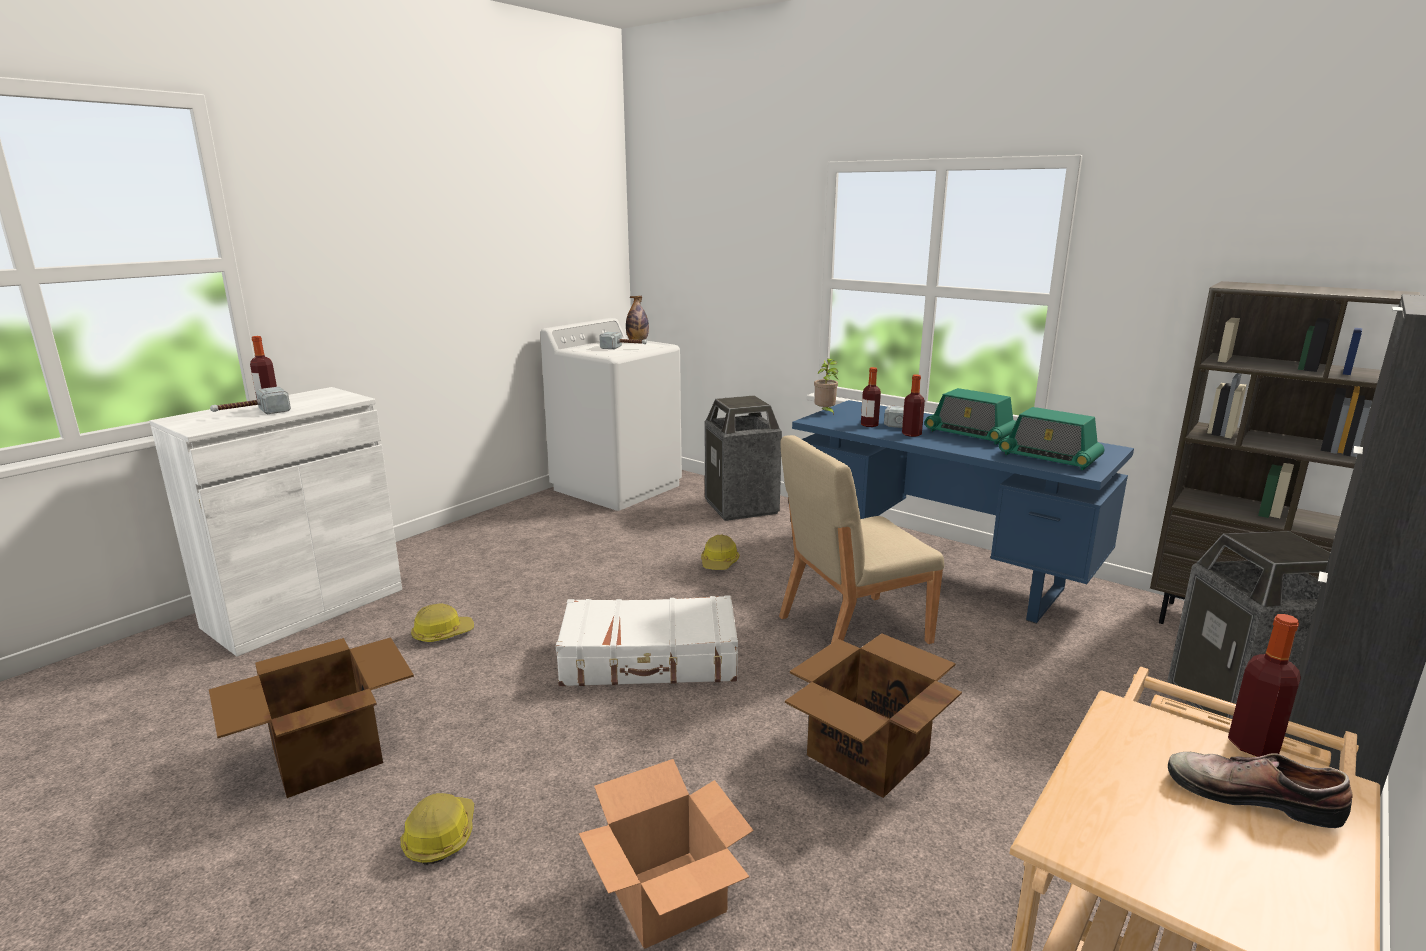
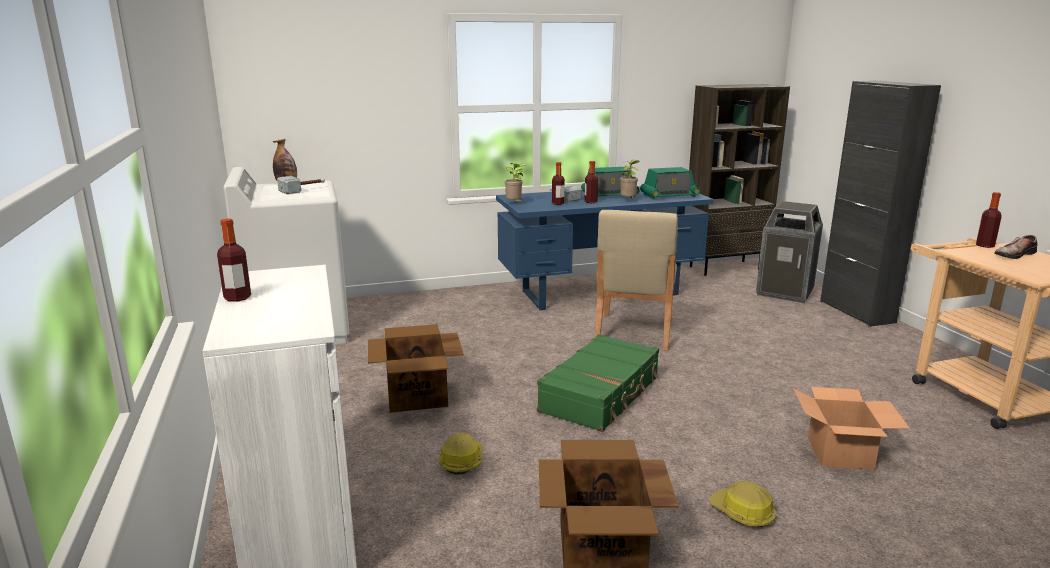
camera: 55 degrees left, 0 degrees up
hammer [210,387,291,414] -> none
white suitcase [556,595,738,686] -> green suitcase [537,334,659,432]
hard hat [701,534,740,570] -> none
trash can [704,395,782,521] -> none
cardboard box [785,633,962,798] -> cardboard box moved to [368,324,464,413]
none -> potted plant [620,160,640,198]

